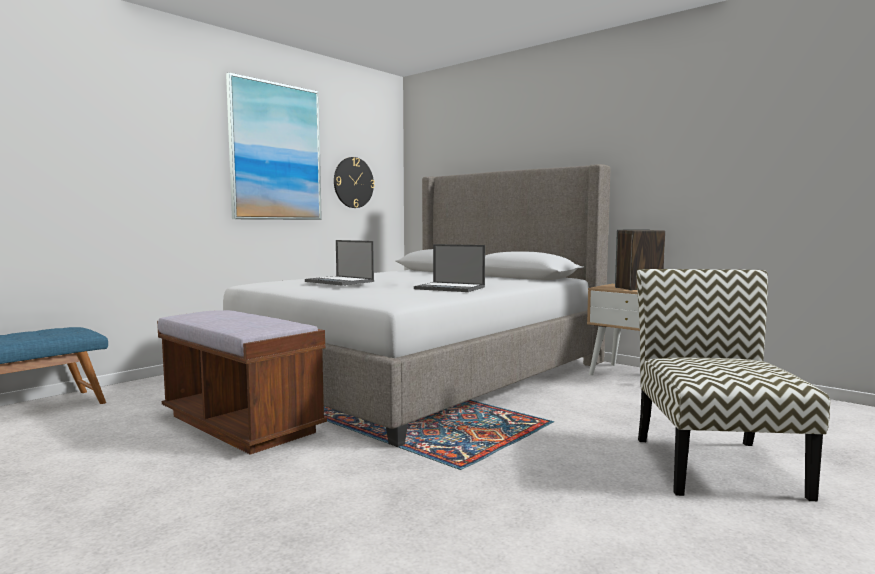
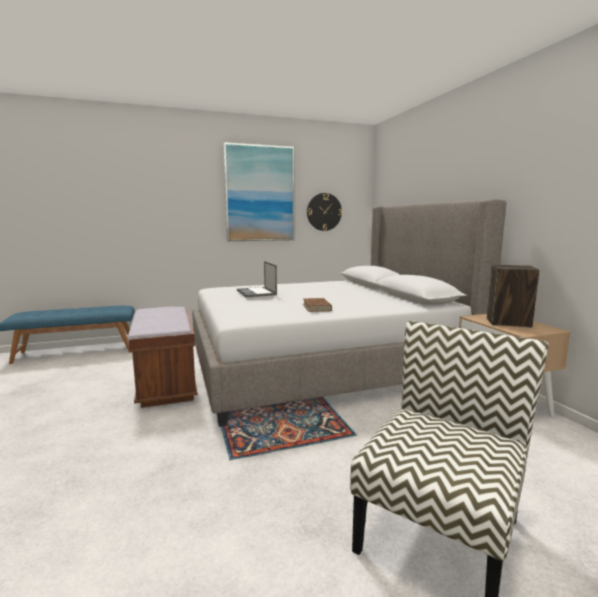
camera: 30 degrees right, 5 degrees up
laptop [414,244,485,292] -> brown book [303,298,332,312]

